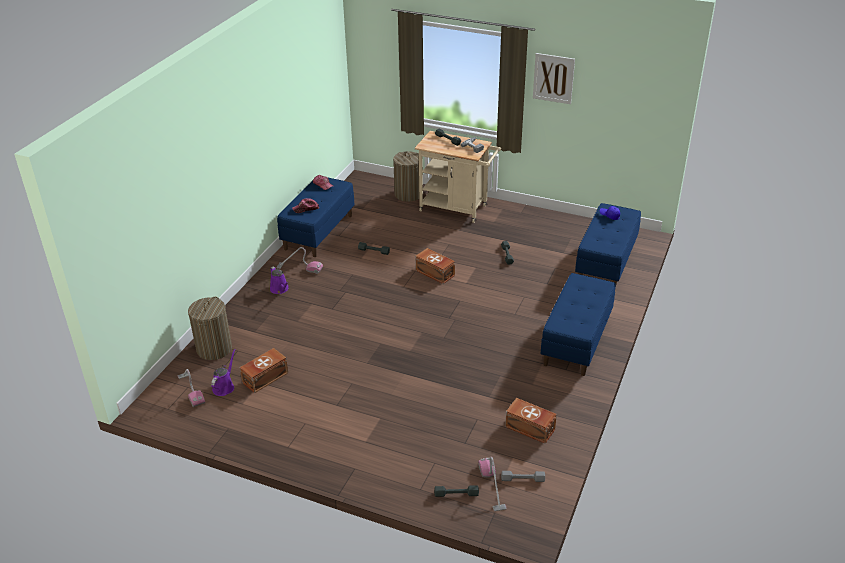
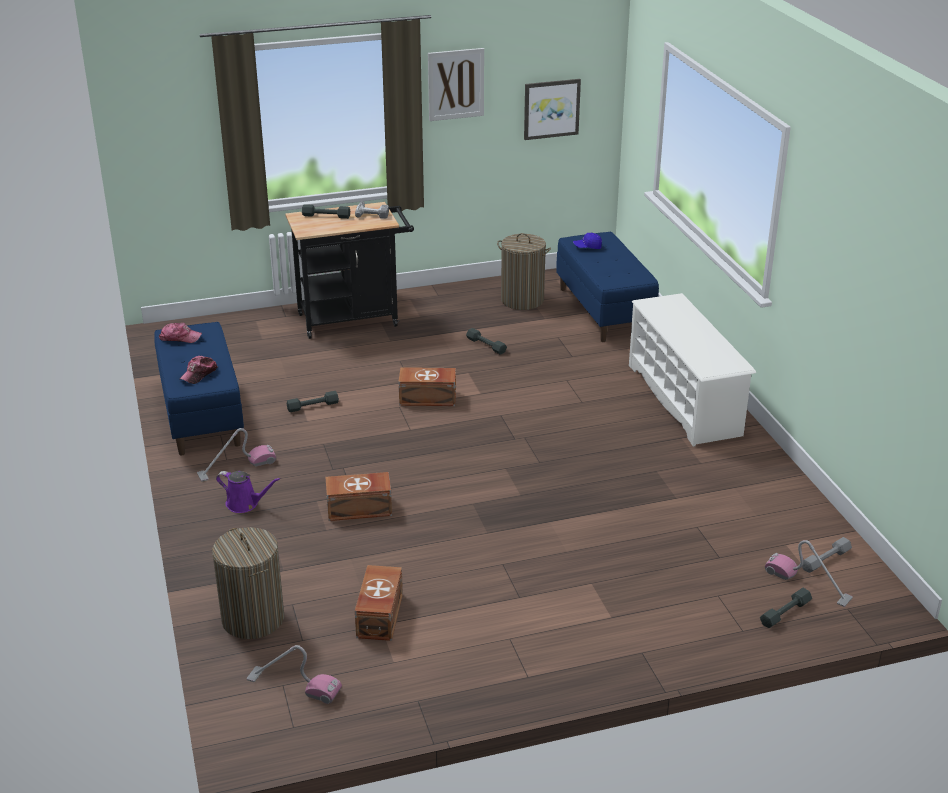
camera: 40 degrees left, 5 degrees down
purple watering can [211,349,236,396] -> none
laundry basket [393,151,419,202] -> laundry basket moved to [497,233,551,310]
beige cart [415,131,501,223] -> black cart [285,202,414,339]
brown storage box [505,398,557,444] -> brown storage box moved to [326,472,392,521]
blue bench [541,273,616,376] -> white shoe rack [629,293,756,447]
none -> picture [524,79,581,140]

